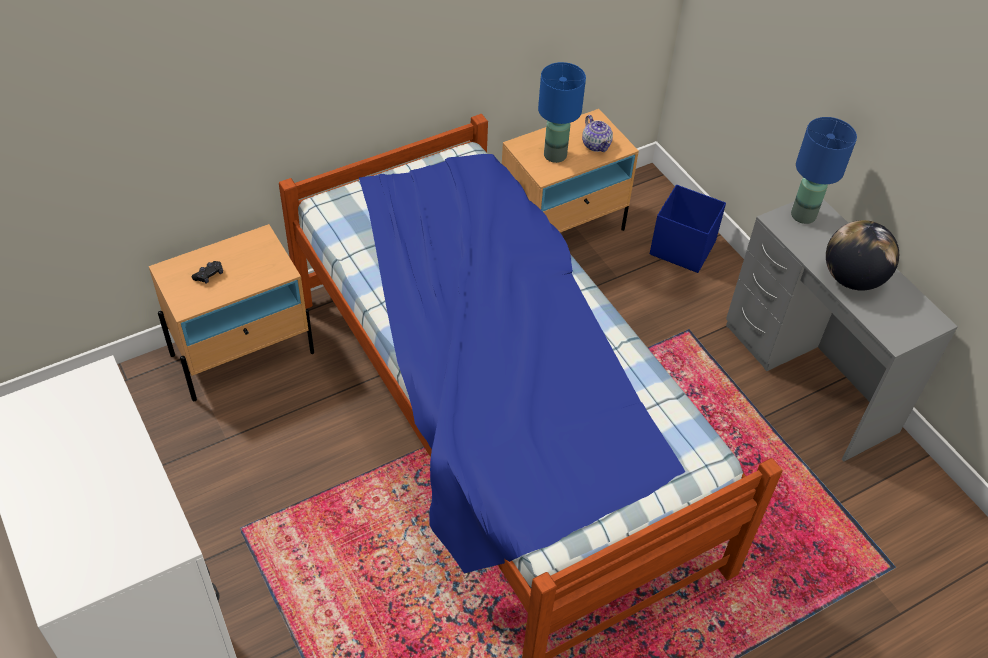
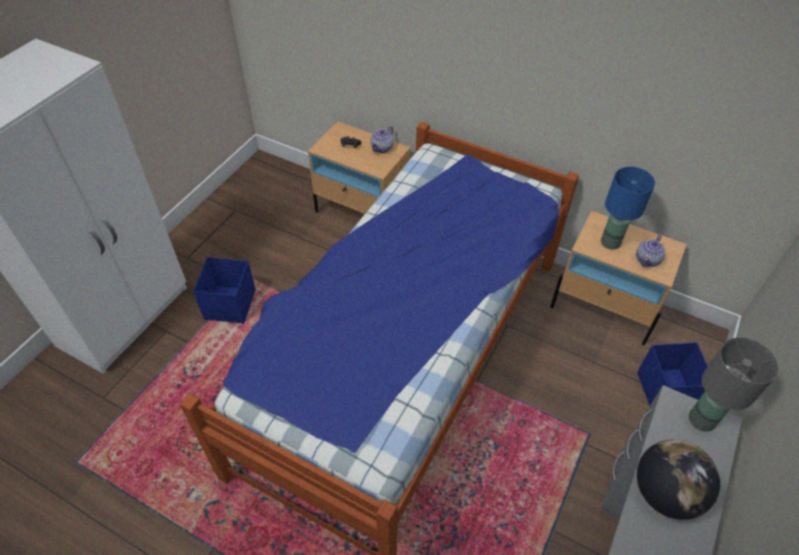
camera: 60 degrees right, 0 degrees up
blue table lamp [791,117,857,224] -> grey table lamp [689,337,779,432]
none -> blue storage box [193,257,256,323]
none -> teapot [371,126,394,153]

